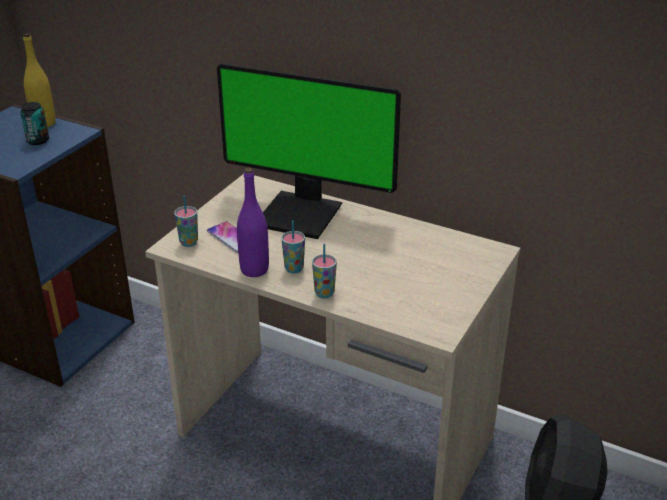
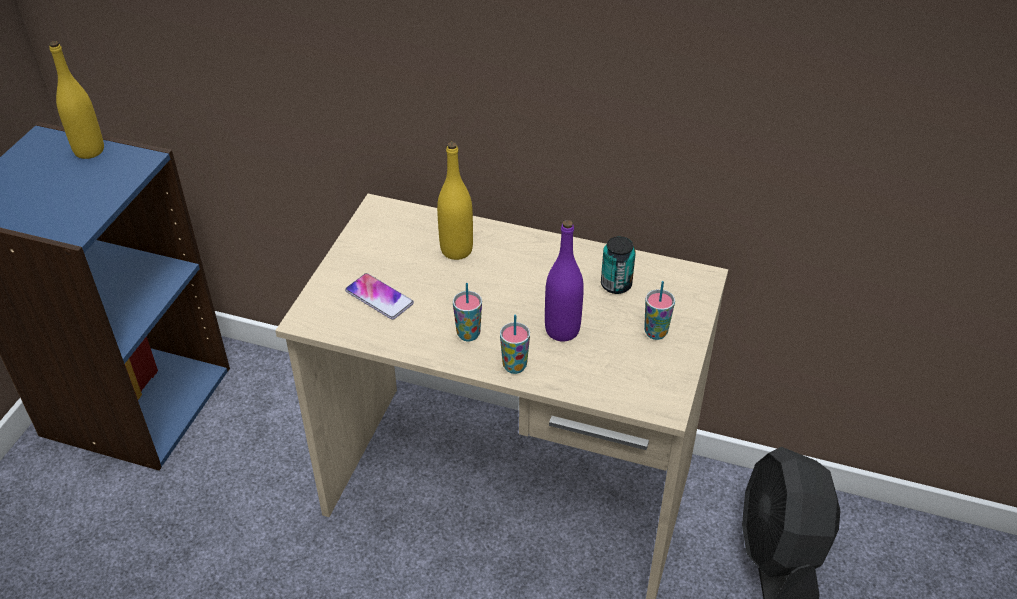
camera: 10 degrees left, 10 degrees up
can [20,102,49,145] -> can moved to [601,236,636,294]
cup [174,195,198,247] -> cup moved to [644,281,675,340]
monitor [217,63,401,239] -> yellow bottle [437,142,473,260]
purple bottle [237,168,269,277] -> purple bottle moved to [545,220,584,342]

